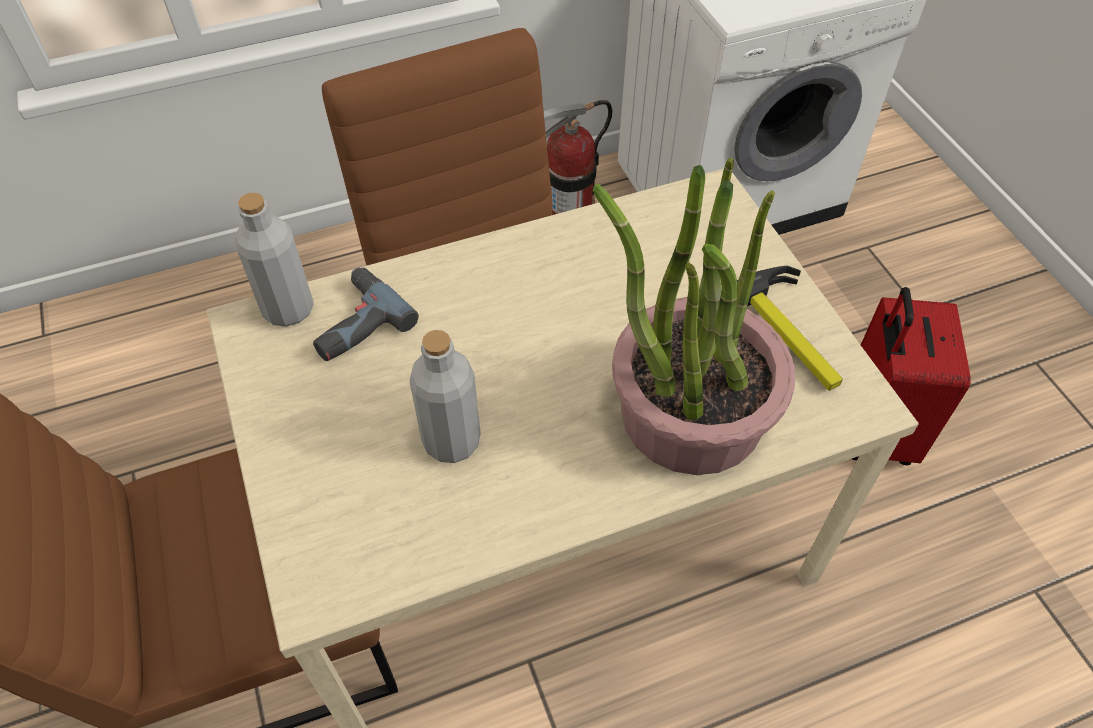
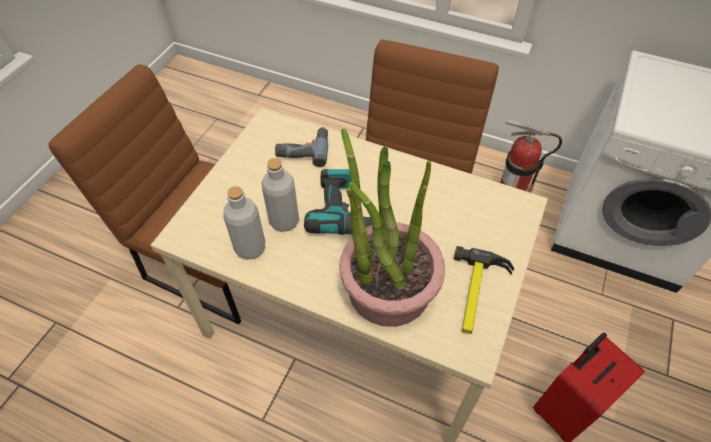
camera: 45 degrees right, 0 degrees up
grey bottle [235,193,314,327] -> grey bottle moved to [223,186,265,260]
none -> power drill [304,169,372,235]

